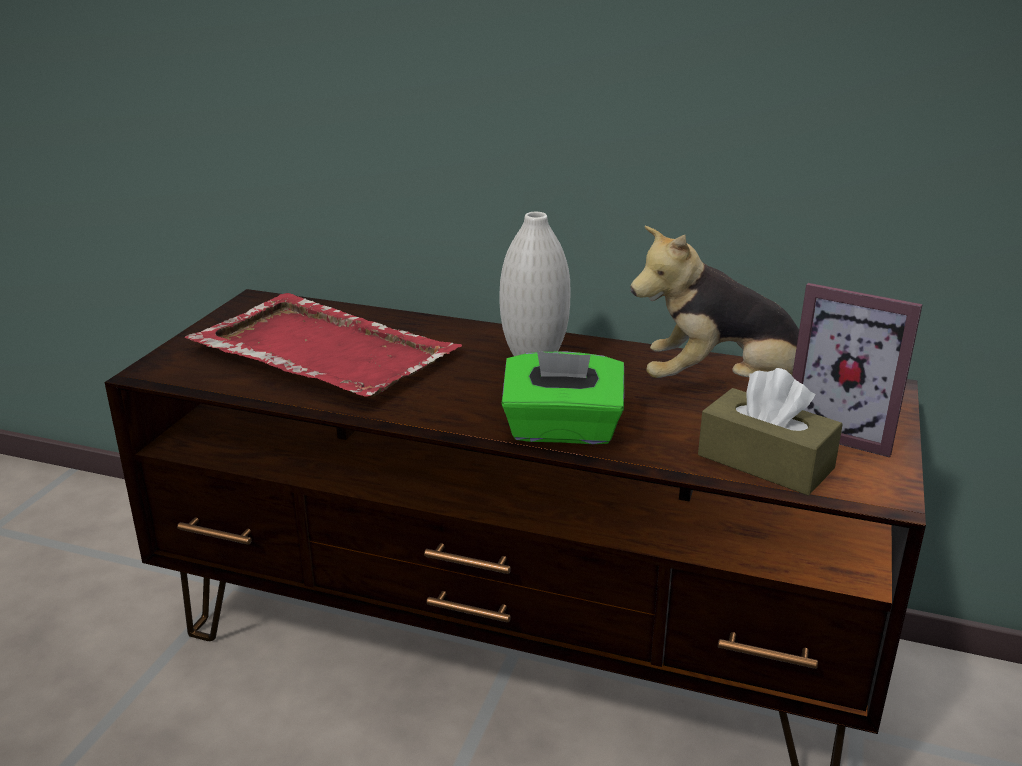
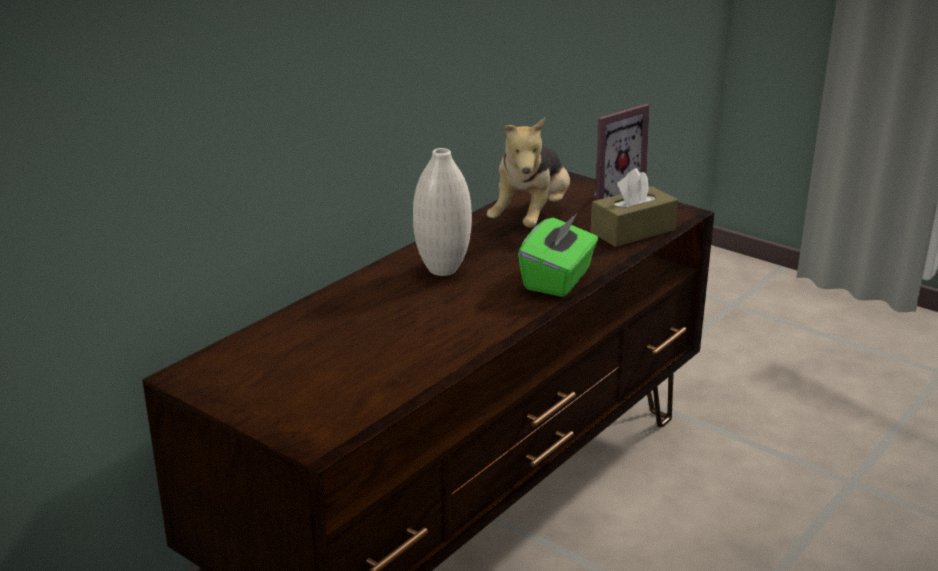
camera: 70 degrees left, 0 degrees up
red tray [185,293,462,397] -> none

